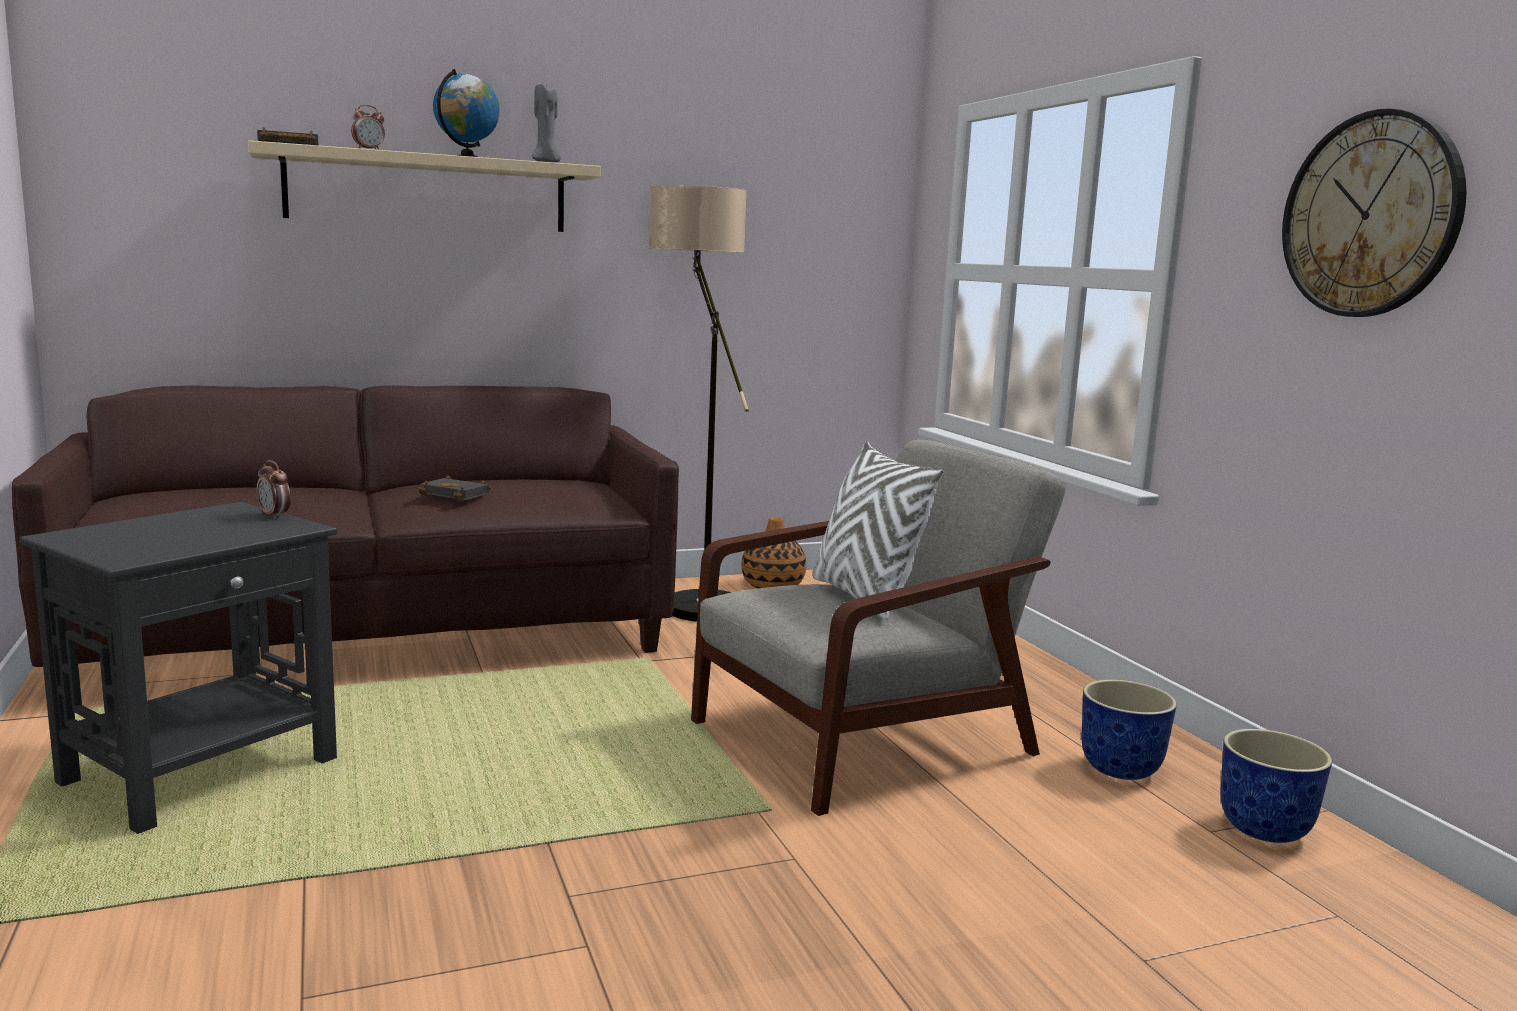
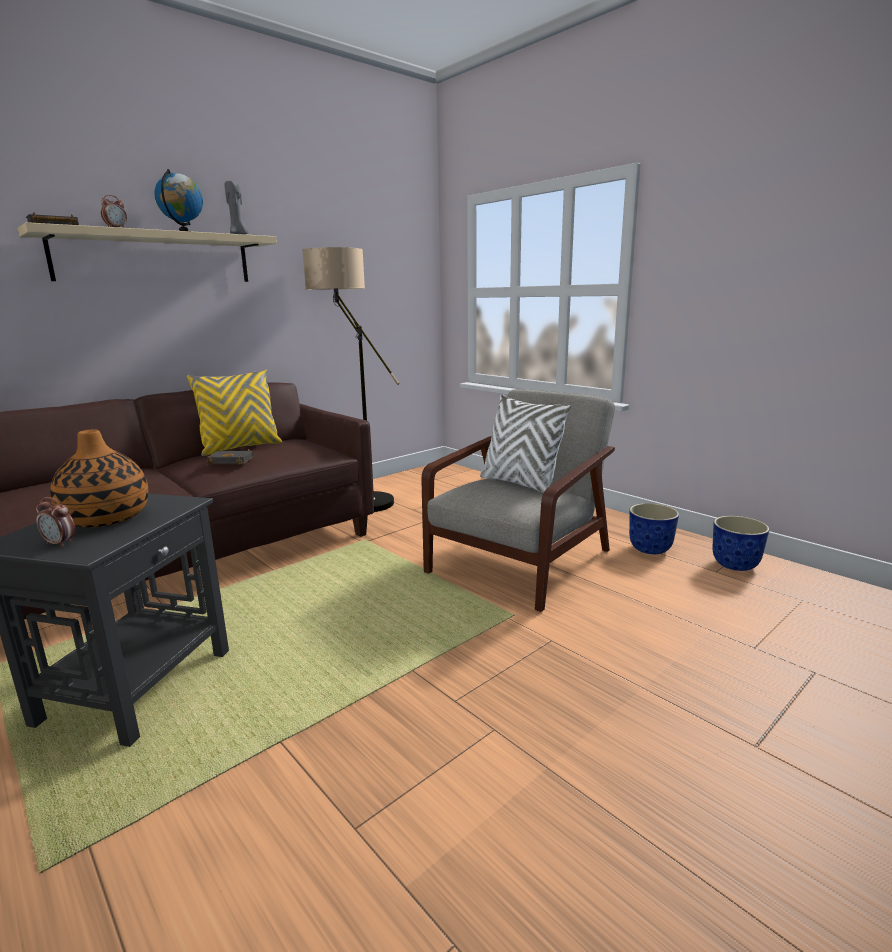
camera: 20 degrees left, 5 degrees up
alarm clock [257,460,291,519] -> alarm clock moved to [36,497,75,547]
vase [742,517,806,588] -> vase moved to [50,429,148,528]
wall clock [1282,109,1466,317] -> none
none -> yellow pillow [187,370,282,456]

